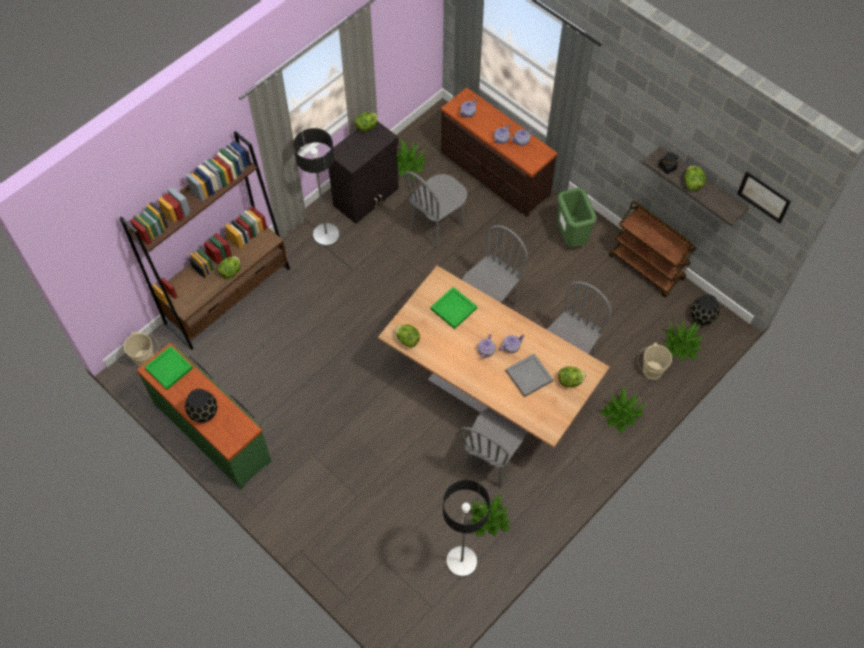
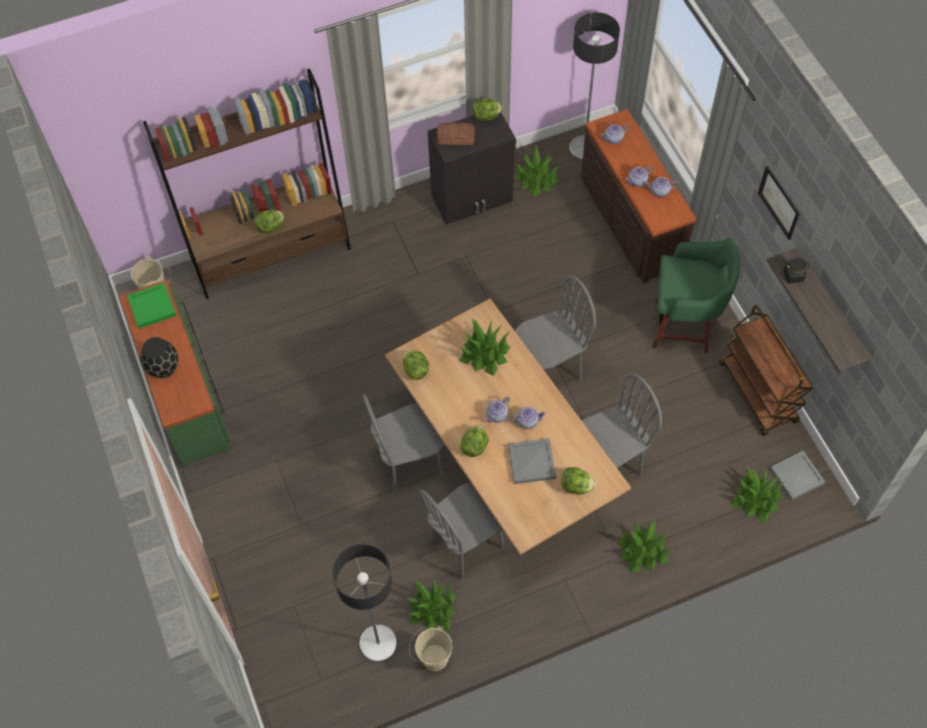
camera: 25 degrees right, 0 degrees up
floor lamp [293,128,340,246] -> floor lamp moved to [569,12,620,161]
grey chair [405,171,467,250] -> grey chair moved to [363,394,445,494]
green tray [431,287,477,329] -> potted plant [459,319,510,376]
green trash can [557,188,597,247] -> green stool [653,238,740,353]
beige bucket [638,343,672,380] -> beige bucket moved to [409,626,453,671]
lettuce [685,166,706,191] -> lettuce moved to [460,425,489,457]
black vase [691,294,719,325] -> grey tray [770,451,825,501]
picture [737,172,791,224] -> picture moved to [758,166,800,240]
none -> bread [437,122,475,145]

